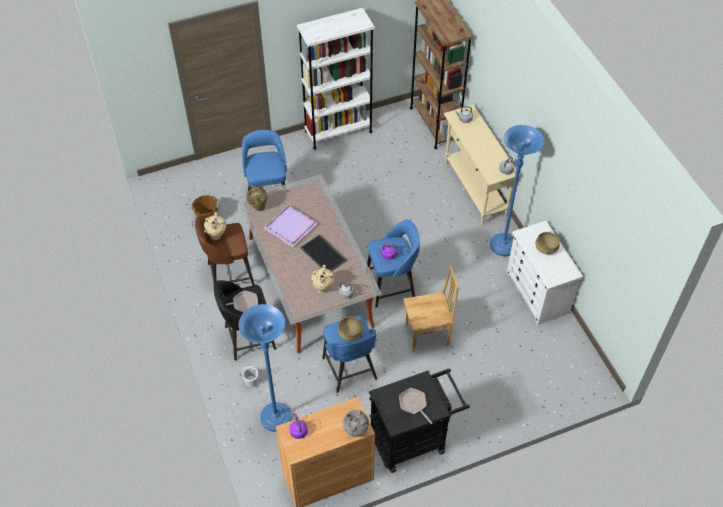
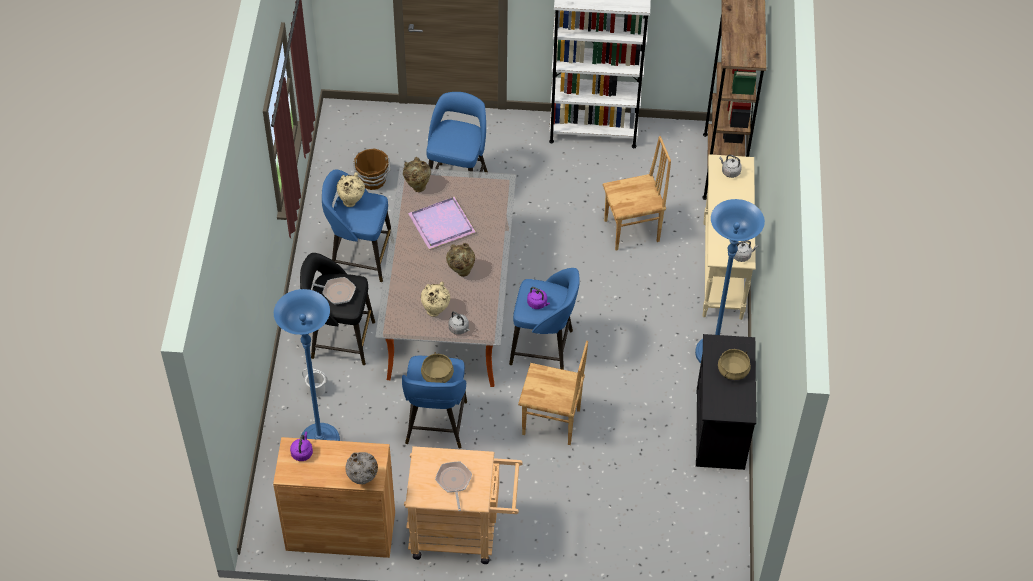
camera: 25 degrees right, 0 degrees up
brown stool [195,215,255,286] -> blue stool [322,169,391,282]
tray [300,234,347,271] -> beige vase [446,243,475,277]
black cart [369,368,470,473] -> beige cart [404,446,523,564]
white dresser [507,221,583,325] -> black dresser [696,334,756,470]
none -> brown chair [603,136,671,251]

